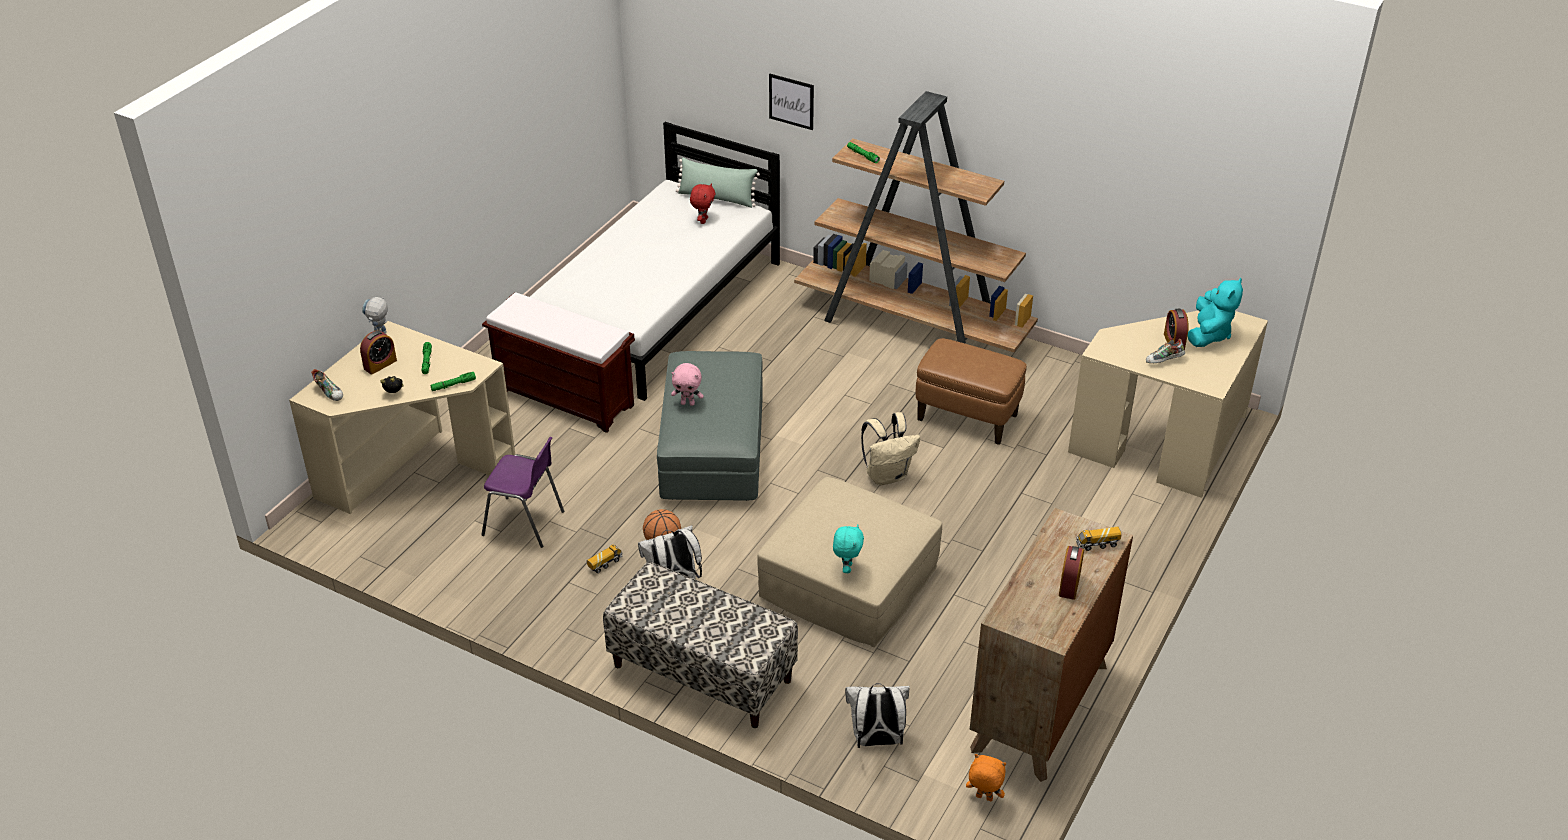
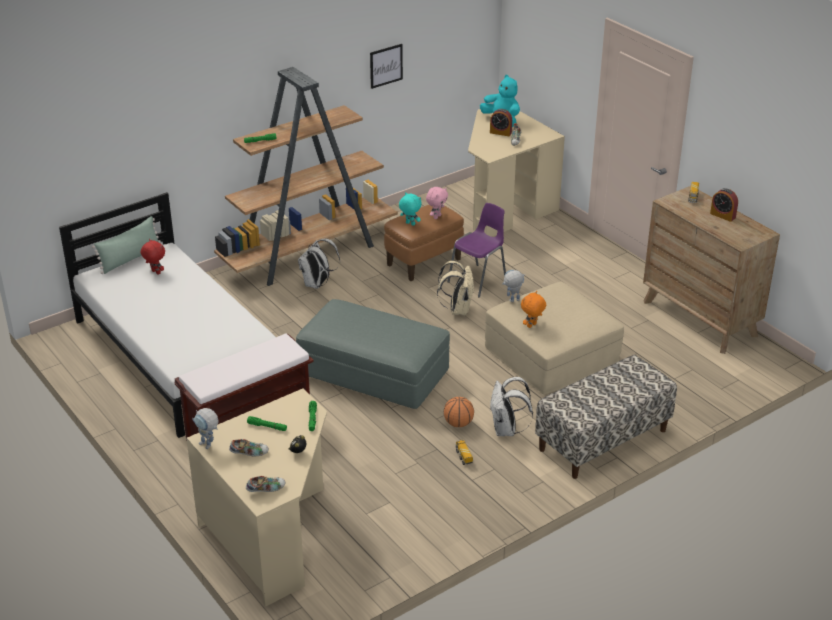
camera: 65 degrees left, 5 degrees down
alarm clock [360,330,397,375] -> shoe [229,439,269,457]
purple chair [482,437,564,548] -> purple chair moved to [447,203,506,298]
pink plush toy [671,363,704,406] -> pink plush toy moved to [426,187,448,219]
picture [769,74,814,130] -> picture moved to [370,44,403,89]
turquoise plush toy [833,524,864,573] -> turquoise plush toy moved to [399,192,422,226]
white backpack [845,683,910,748] -> white backpack moved to [298,239,340,289]
orange plush toy [966,754,1006,801] -> orange plush toy moved to [521,291,546,328]
none -> toy robot [502,270,525,302]

